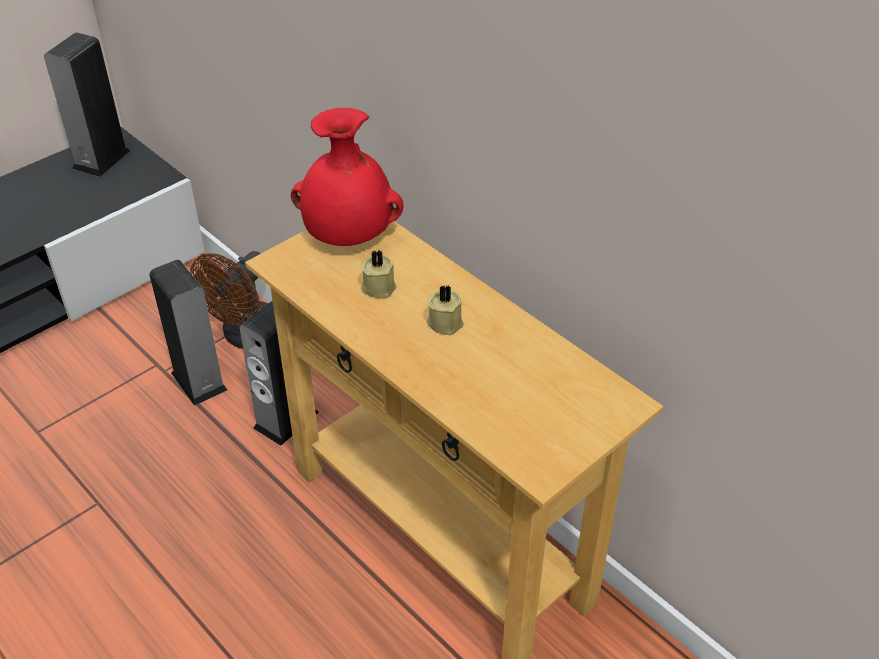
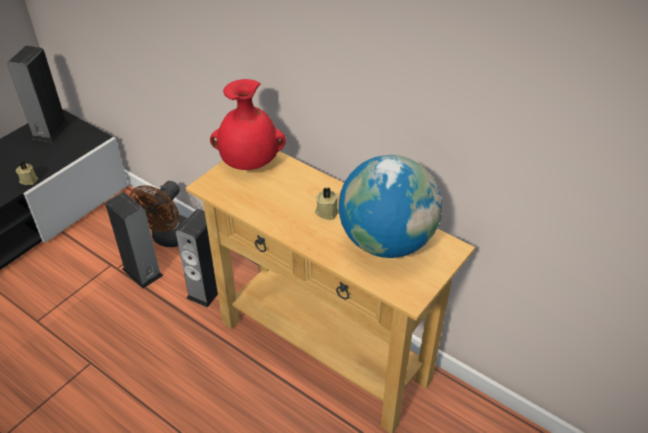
camera: 10 degrees left, 0 degrees up
beige candle [361,250,396,298] -> beige candle moved to [16,161,38,185]
none -> globe [339,155,442,258]

